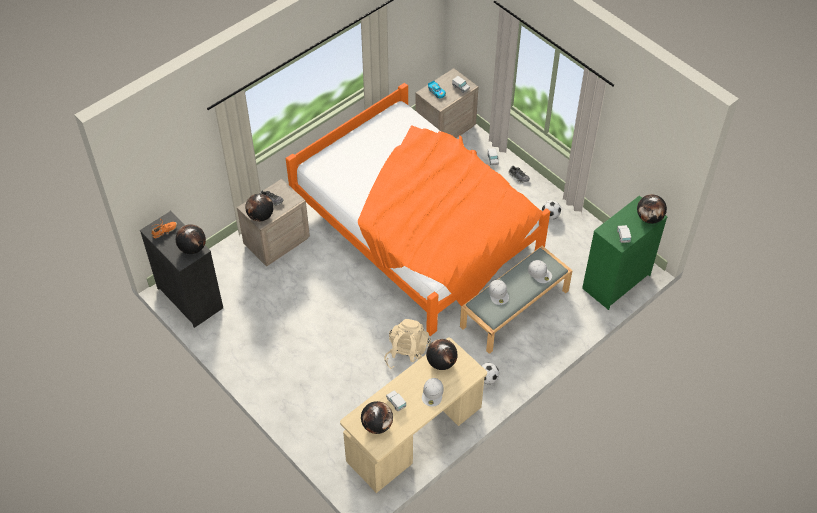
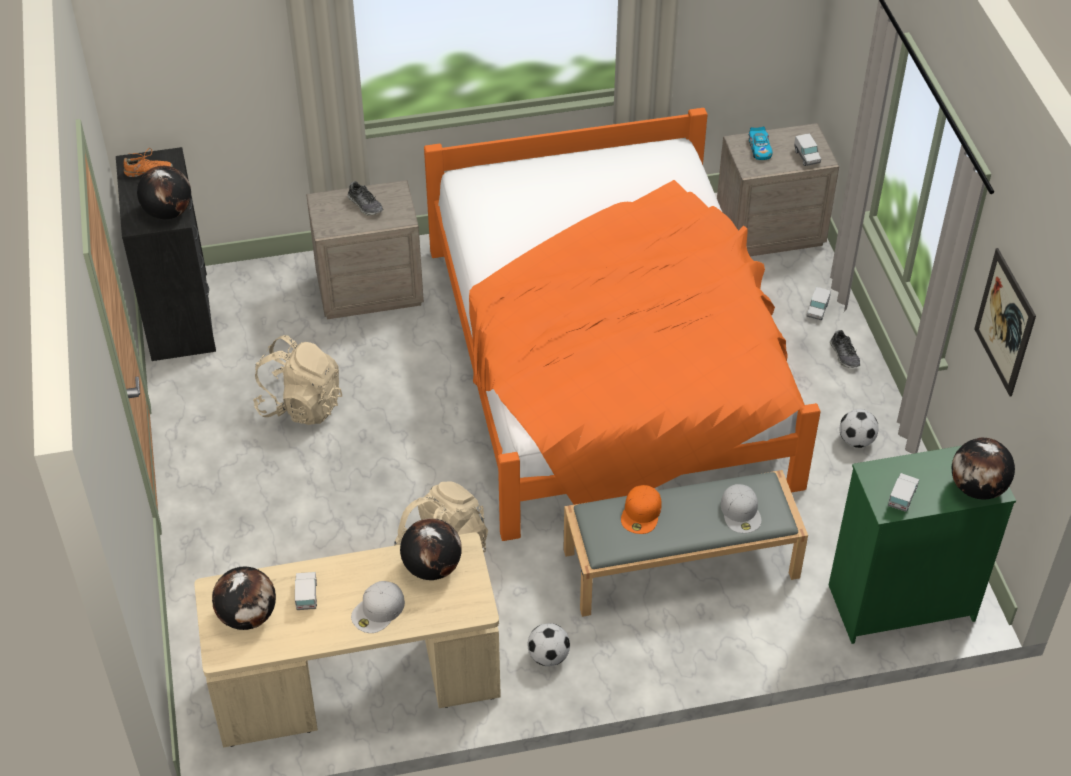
camera: 30 degrees right, 5 degrees down
globe [245,194,274,222] -> none
white cap [488,280,509,305] -> orange cap [621,485,662,534]
none -> beige backpack [253,335,342,425]
none -> picture [974,248,1036,396]

